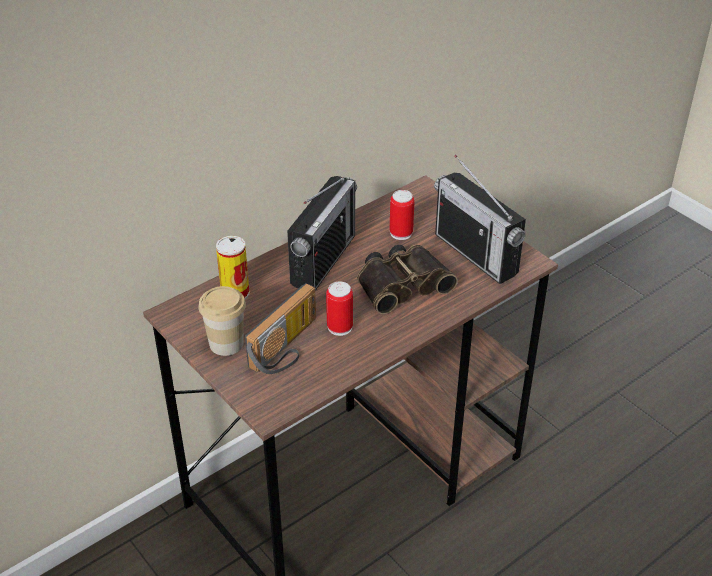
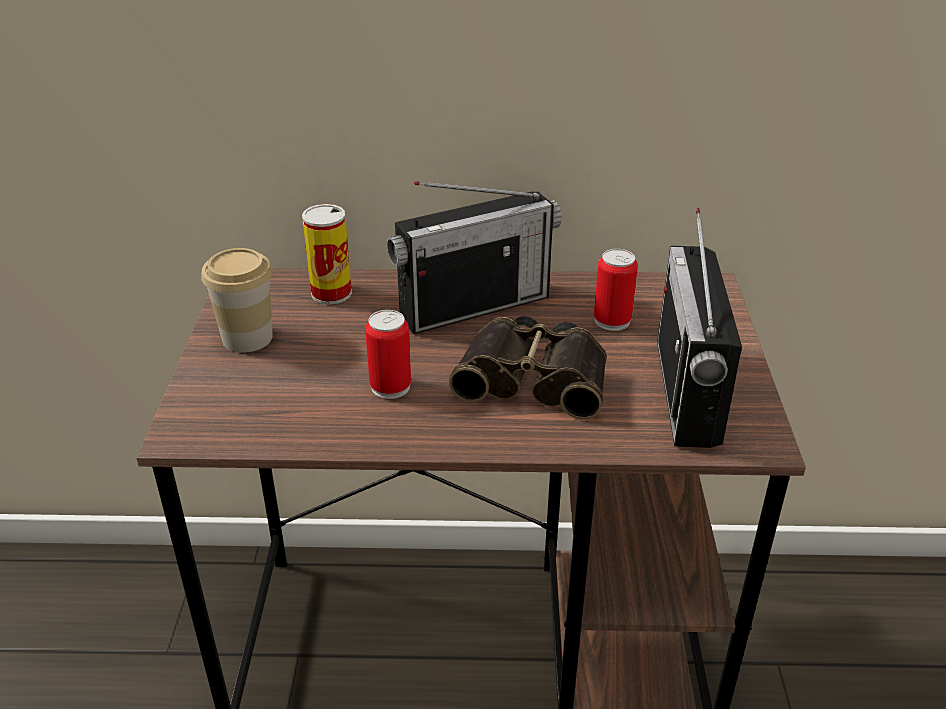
camera: 40 degrees right, 5 degrees down
radio [245,283,316,374] -> none

